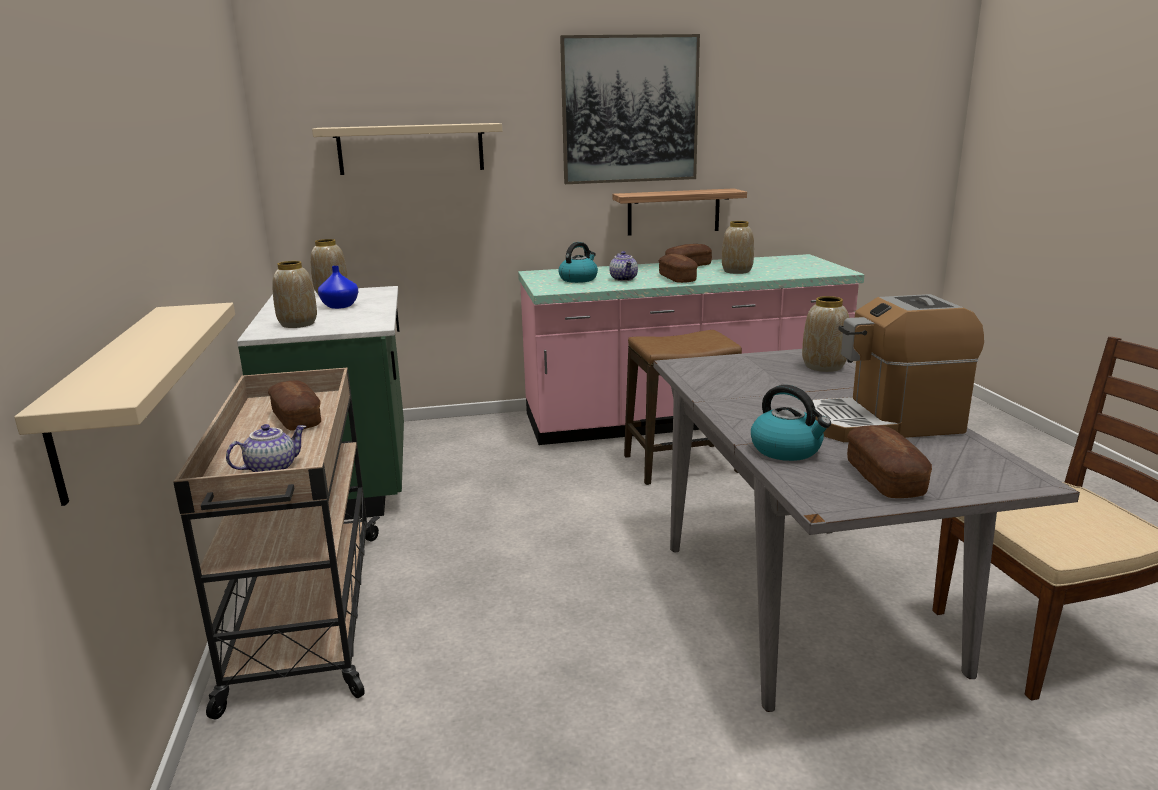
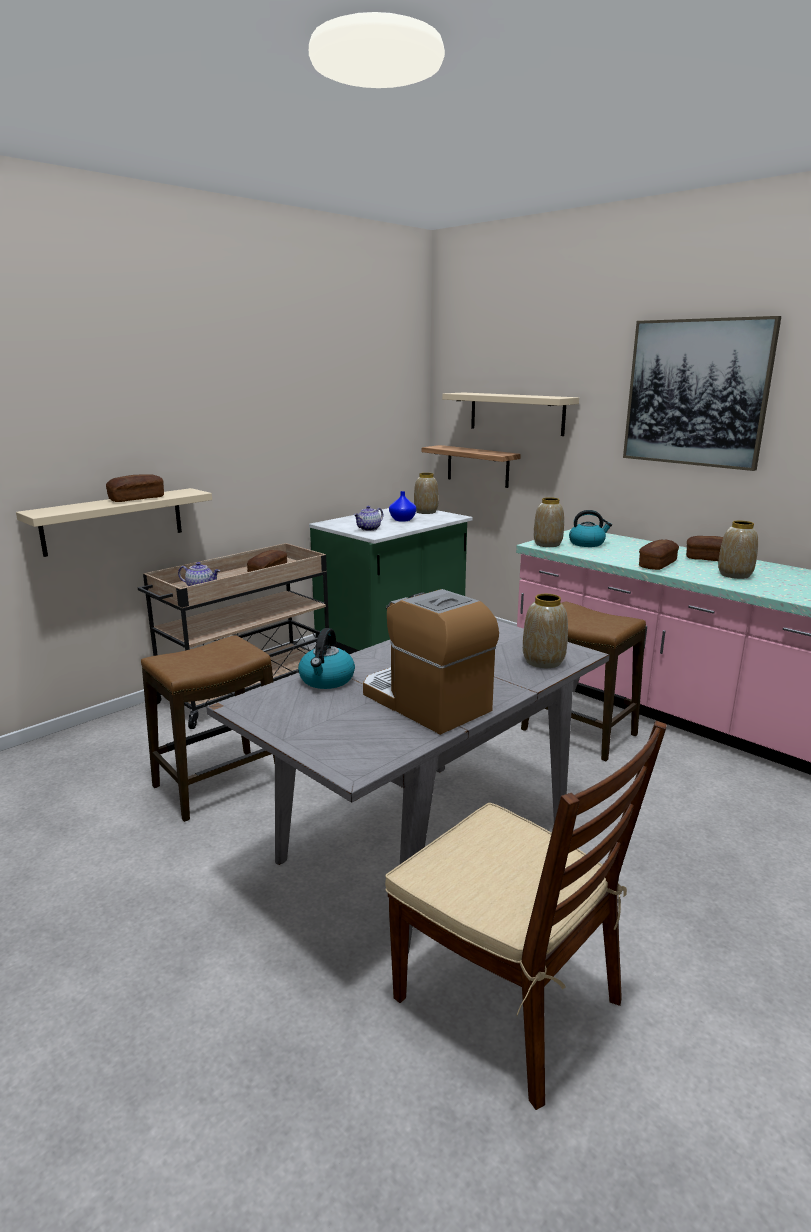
camera: 55 degrees right, 0 degrees up
vase [272,261,317,328] -> vase moved to [534,497,564,547]
teapot [609,251,638,281] -> teapot moved to [354,506,383,531]
shelf [612,188,747,236] -> shelf moved to [422,445,521,488]
bread [847,425,932,498] -> bread moved to [106,474,164,502]
none -> stool [141,635,275,822]

